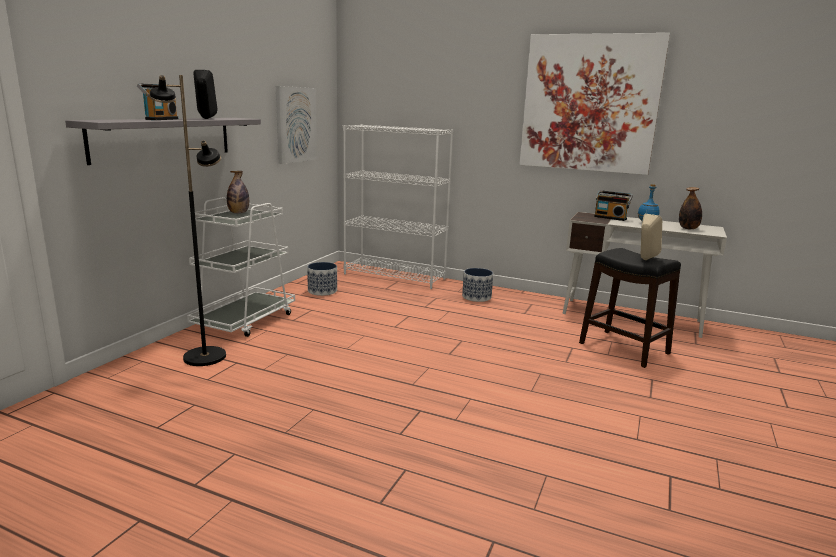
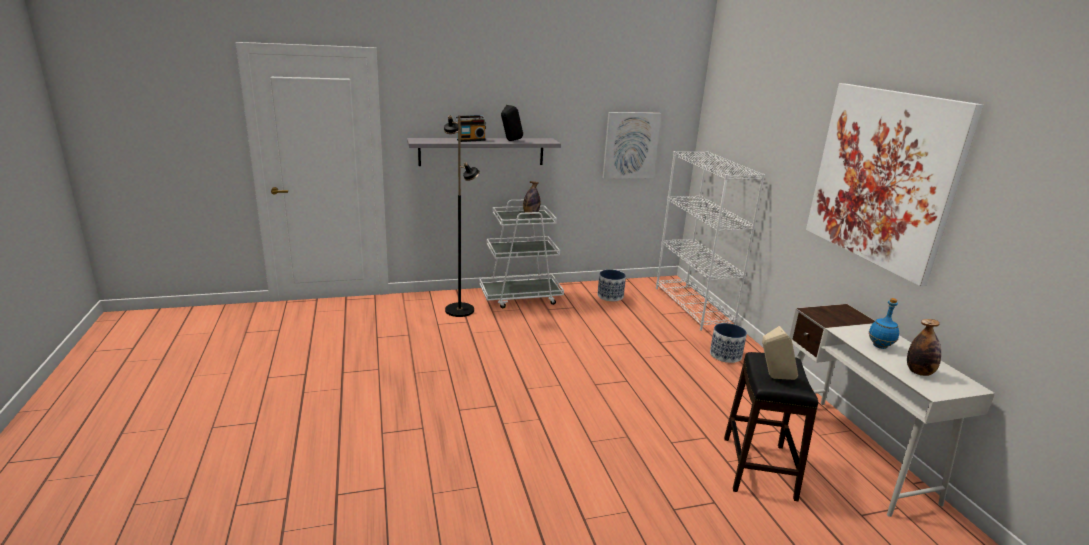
camera: 50 degrees right, 5 degrees up
radio [594,190,633,221] -> none

